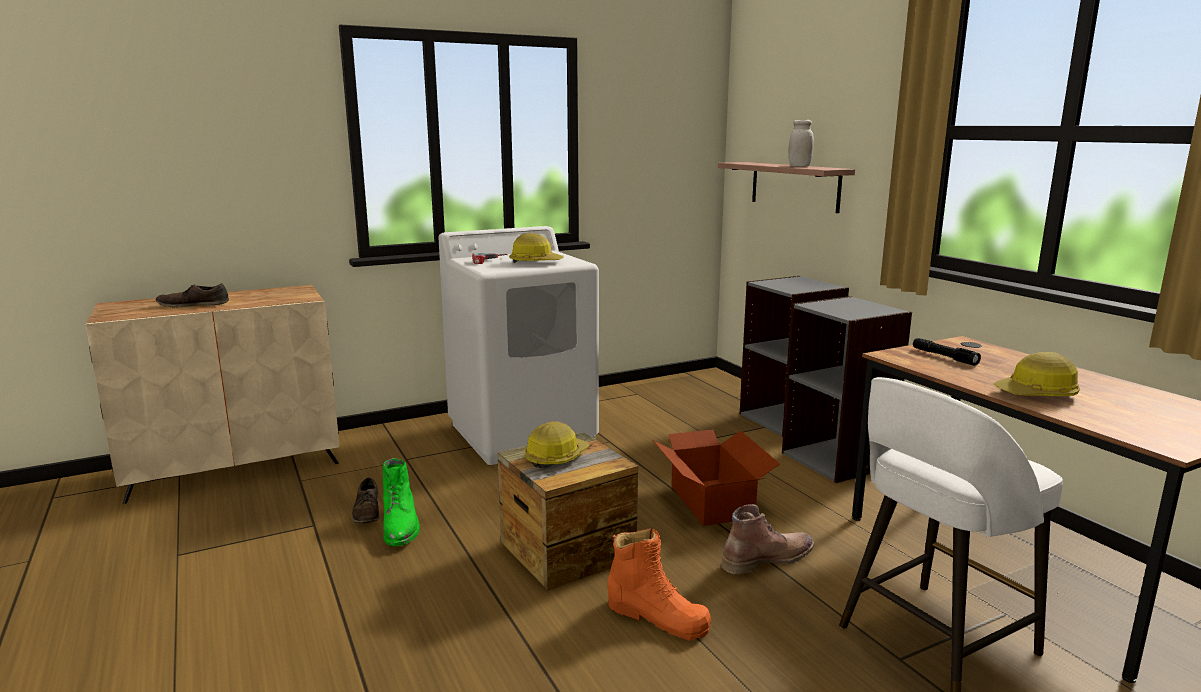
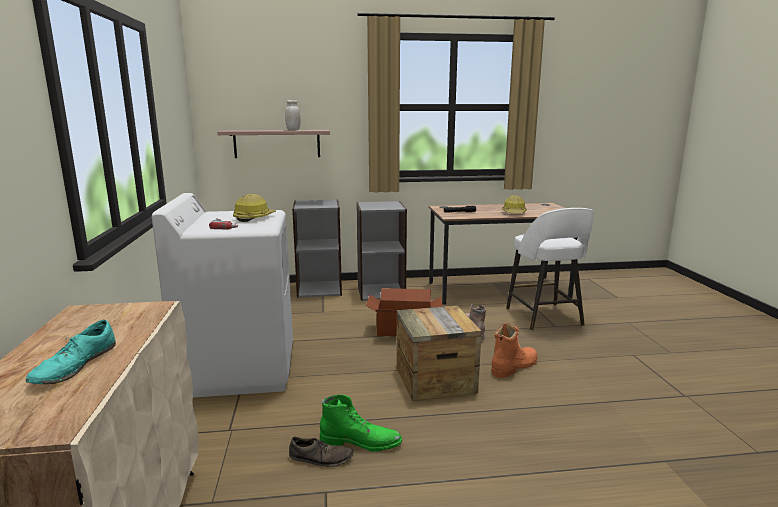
camera: 70 degrees left, 0 degrees up
brown shoe [156,283,229,307] -> turquoise shoe [26,320,116,384]
hard hat [525,421,589,468] -> none

